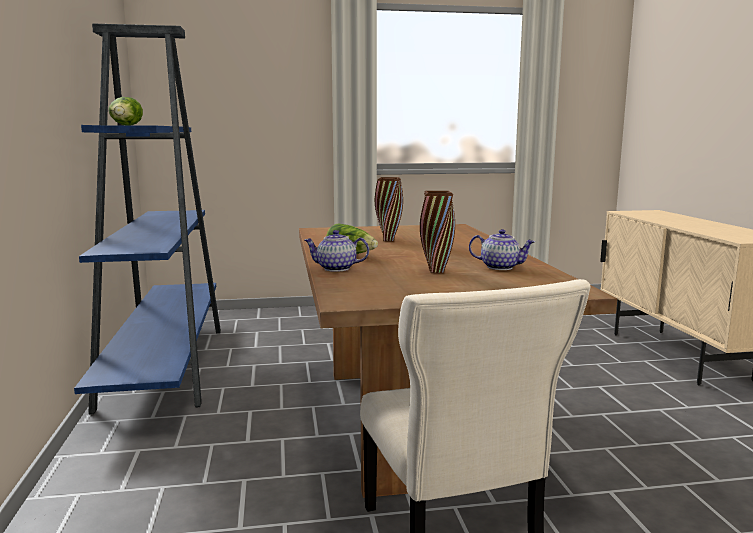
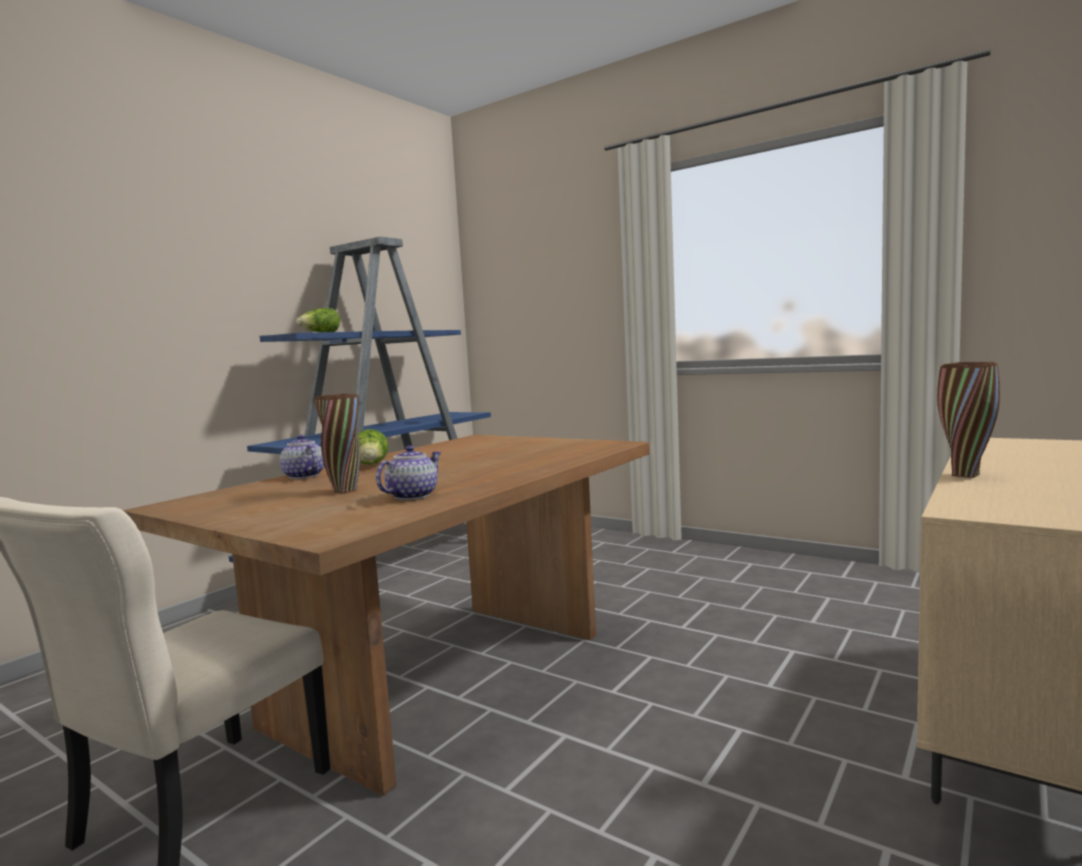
camera: 45 degrees right, 5 degrees down
brown vase [375,177,403,241] -> brown vase moved to [937,362,1000,478]
teapot [469,229,535,270] -> teapot turned 120 degrees counterclockwise [376,446,442,500]

